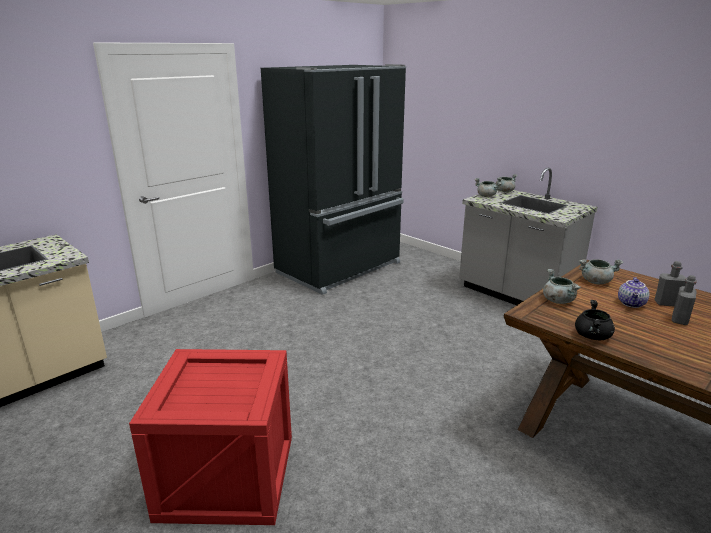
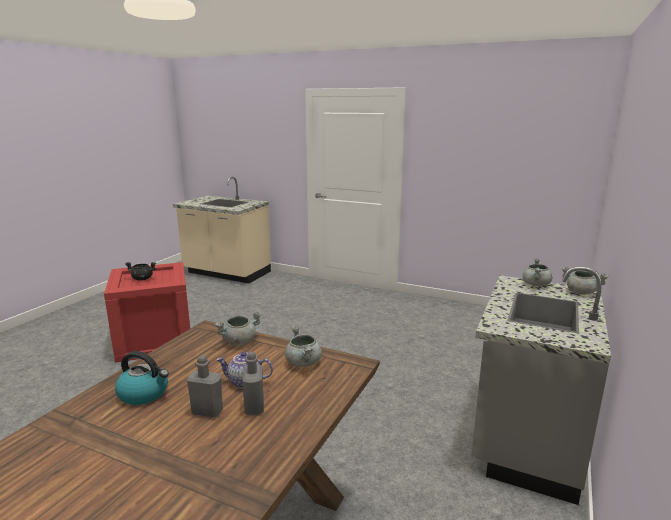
camera: 70 degrees right, 5 degrees down
black fridge [261,64,406,295] -> none
black cooking pot [575,300,615,340] -> black cooking pot moved to [125,262,156,281]
none -> kettle [115,351,169,405]

